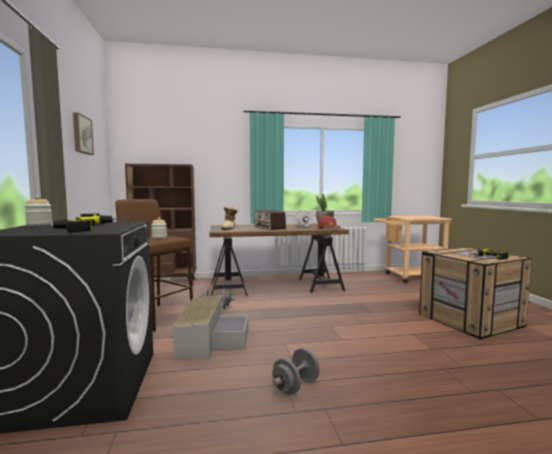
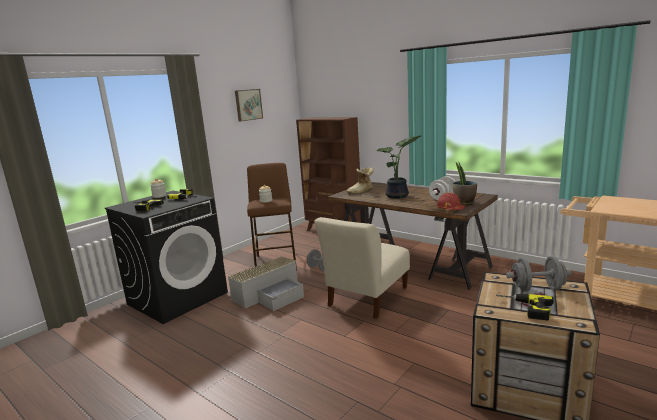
camera: 50 degrees right, 10 degrees up
radio [254,210,286,230] -> potted plant [376,136,421,199]
grey dumbbell [272,348,319,395] -> grey dumbbell moved to [506,256,572,292]
none -> beige chair [314,217,410,319]

